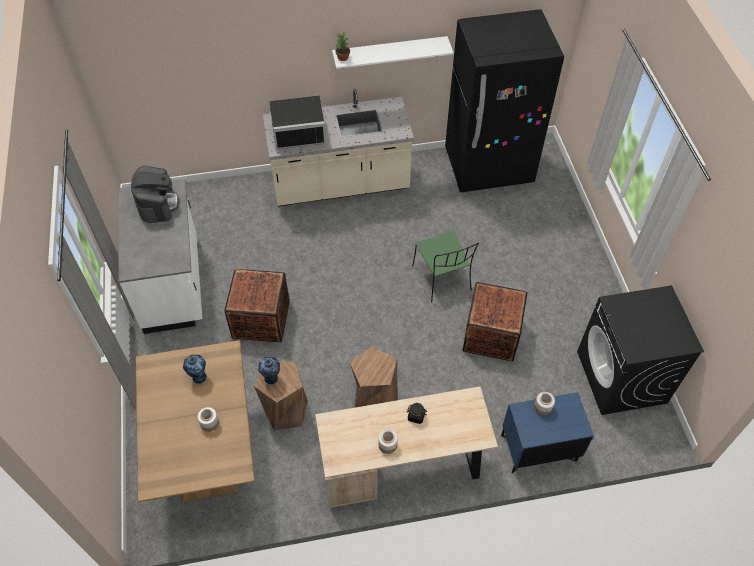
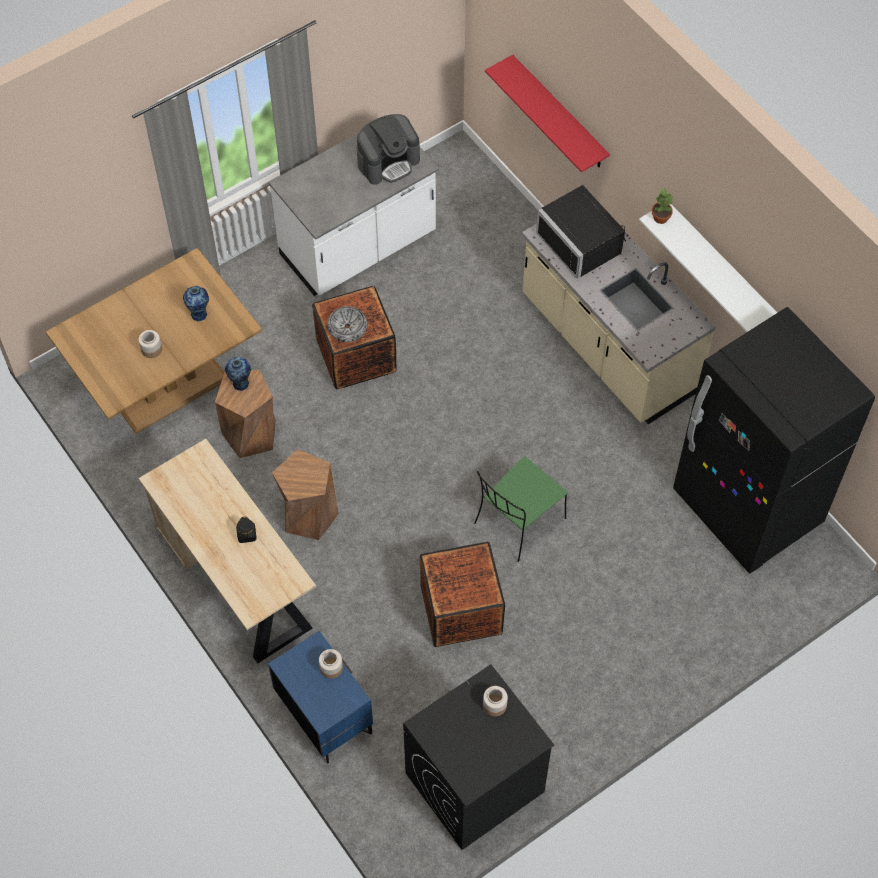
camera: 65 degrees right, 5 degrees up
jar [378,429,398,454] -> jar moved to [483,686,508,716]
none -> bowl [327,306,367,342]
none -> red shelf [485,55,610,172]

